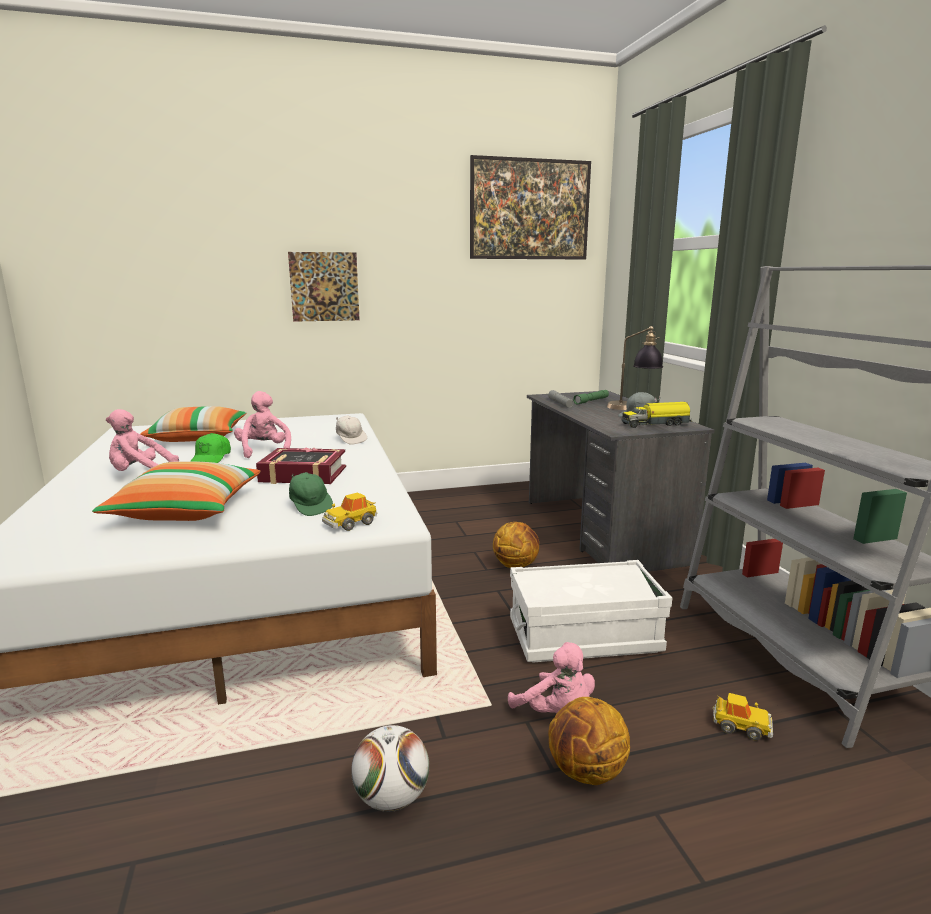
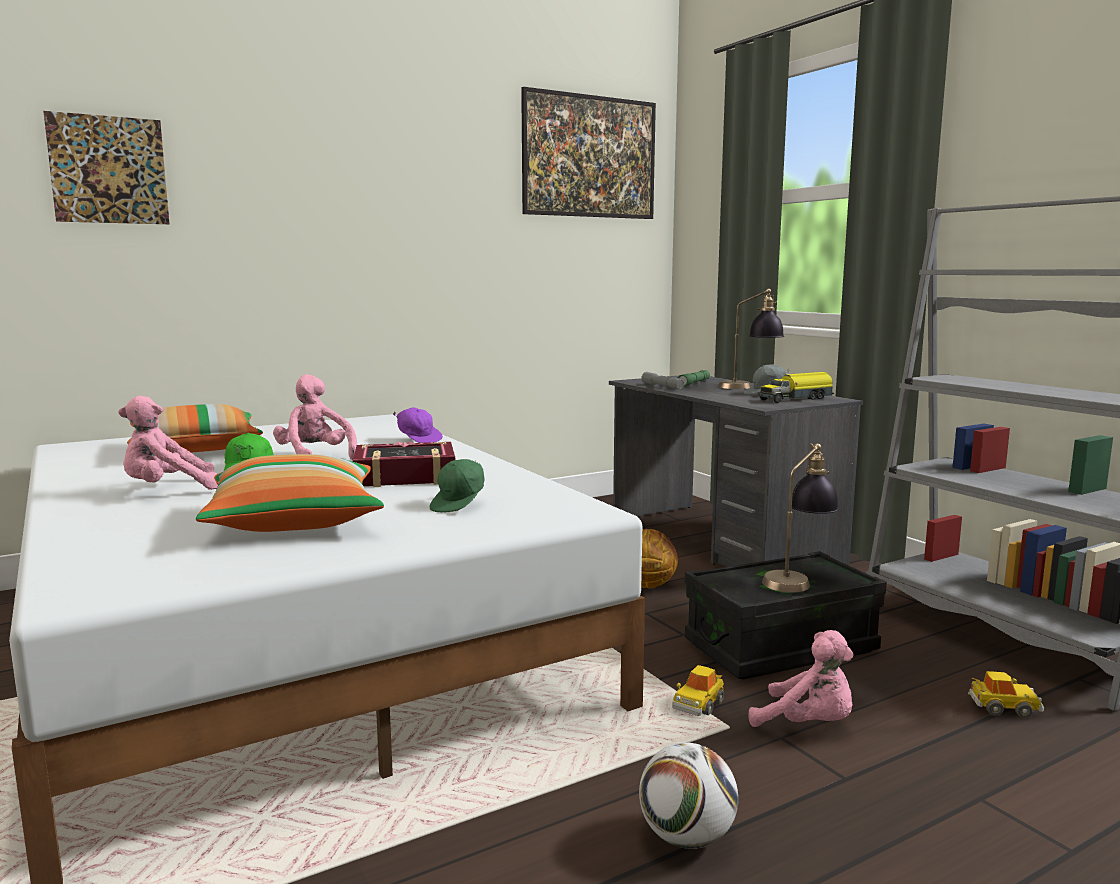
camera: 15 degrees left, 5 degrees down
picture [288,252,360,322] -> picture moved to [43,111,170,224]
green cap [289,472,333,516] -> green cap turned 75 degrees clockwise [430,459,485,513]
toy car [322,493,377,531] -> toy car moved to [672,665,724,716]
white cap [336,415,367,445] -> purple cap [393,407,443,443]
white storage box [510,560,672,663] -> black storage box [685,551,887,679]
basketball [548,697,630,785] -> none
none -> table lamp [762,443,839,592]

